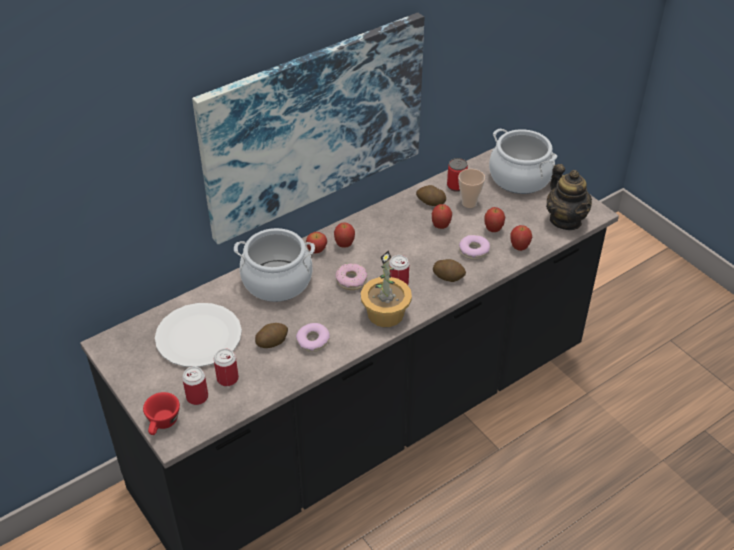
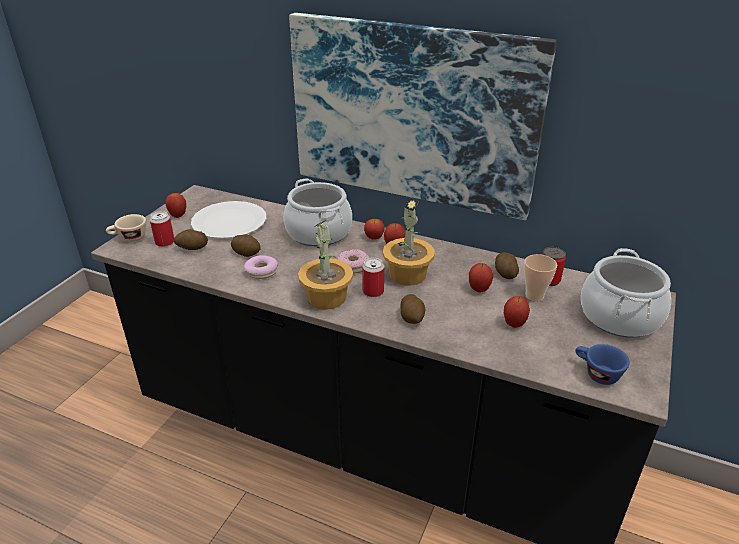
camera: 60 degrees right, 10 degrees down
red cup [143,392,180,435] -> beige cup [106,214,146,242]
can [214,348,239,386] -> potato [174,229,208,250]
donut [459,235,490,260] -> none
apple [510,225,532,251] -> apple moved to [165,192,186,218]
teapot [546,164,592,230] -> blue cup [575,344,630,385]
none -> potted plant [383,198,435,286]

